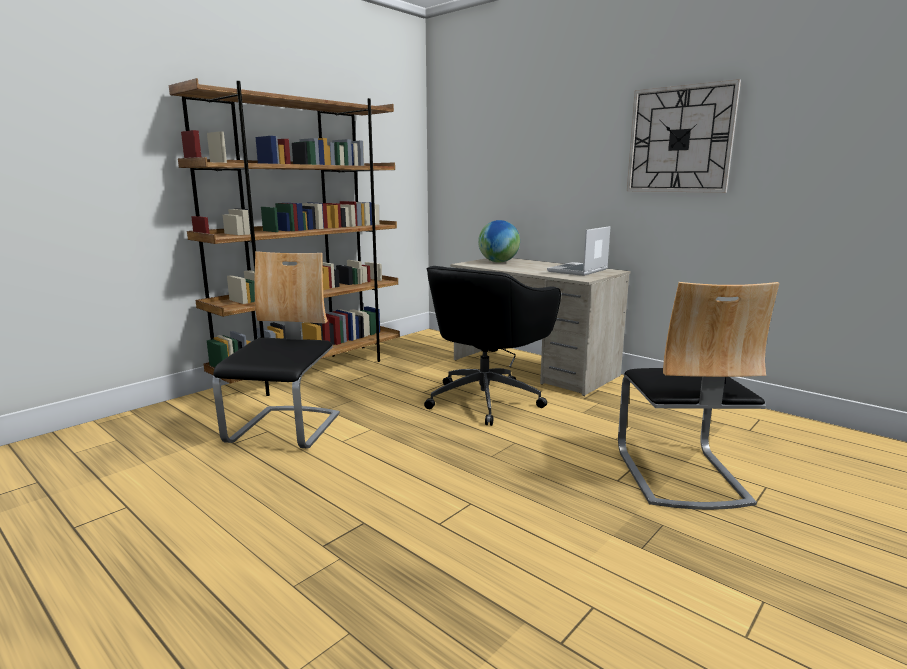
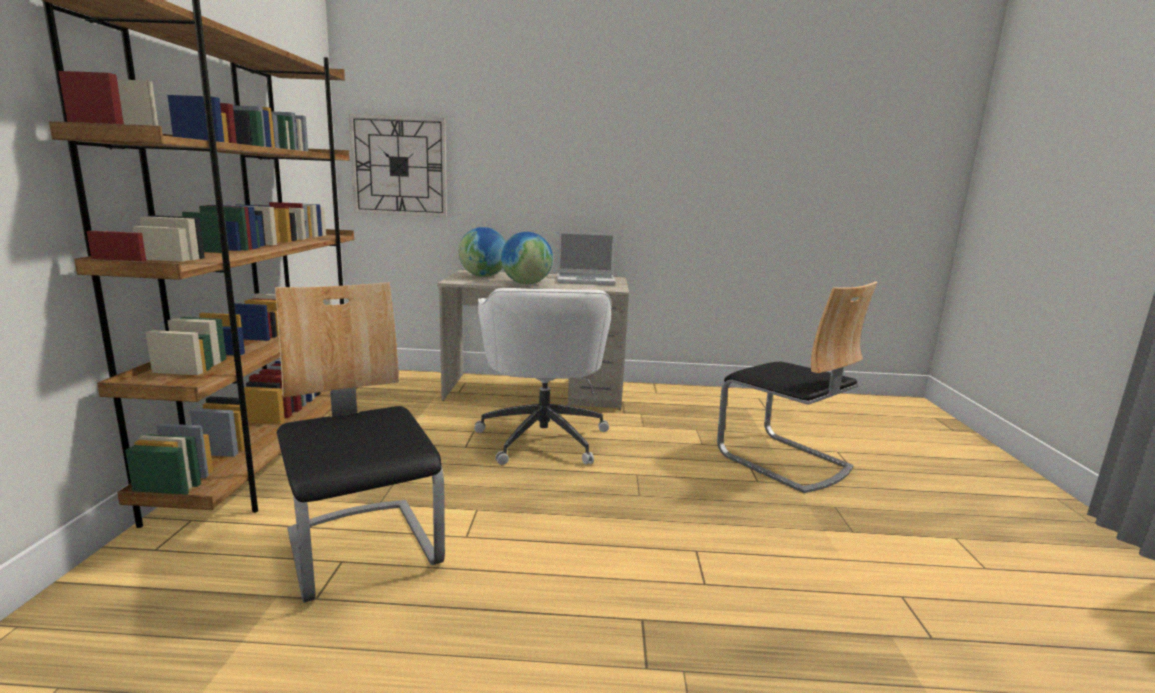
camera: 40 degrees left, 0 degrees up
black office chair [424,266,561,426] -> white office chair [474,288,612,465]
laptop [547,226,610,276] -> laptop turned 90 degrees counterclockwise [557,232,616,285]
wall clock [627,79,741,193] -> wall clock moved to [349,114,447,217]
none -> globe [501,232,553,284]

